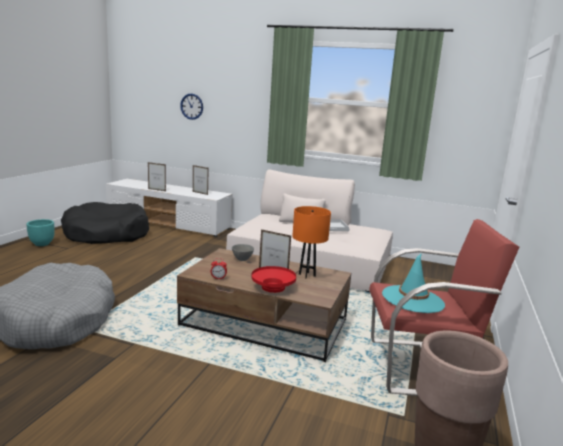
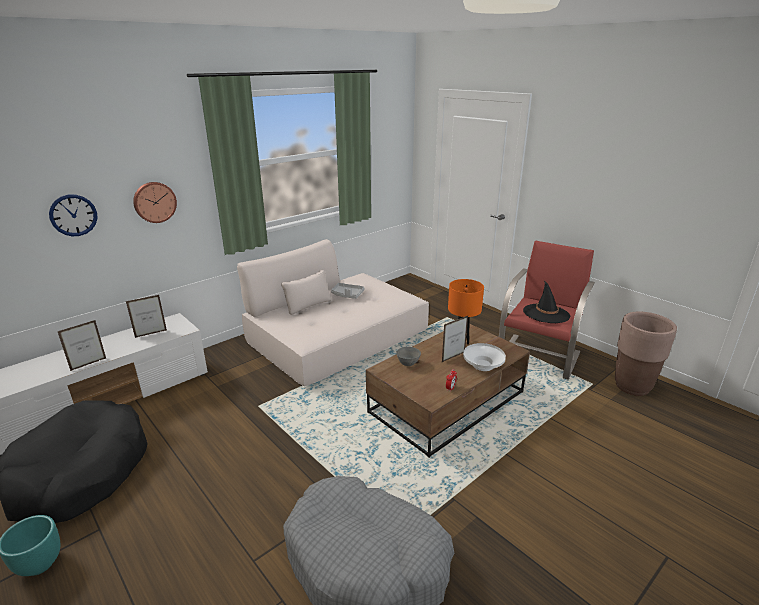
camera: 60 degrees left, 10 degrees up
red bowl [251,266,296,293] -> white bowl [463,343,506,371]
turquoise hat [382,253,445,313] -> black hat [523,280,570,323]
none -> wall clock [133,182,177,223]

